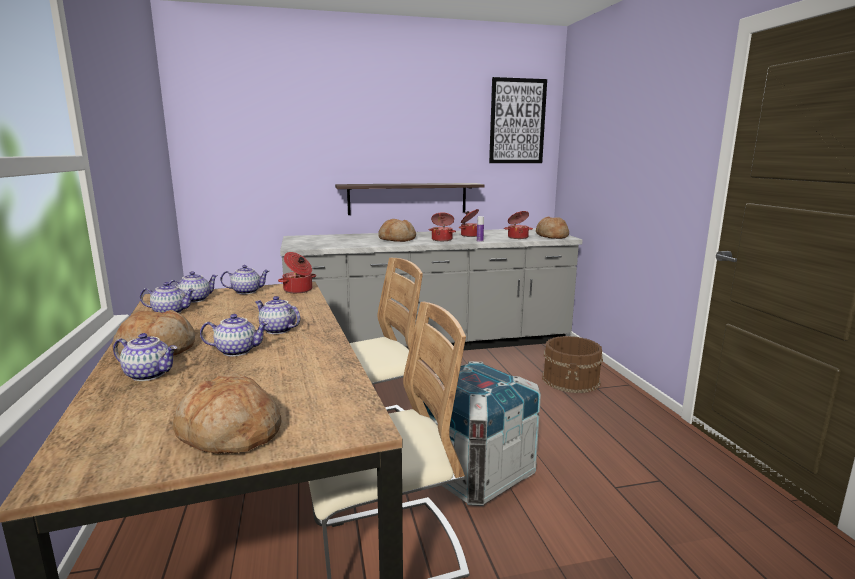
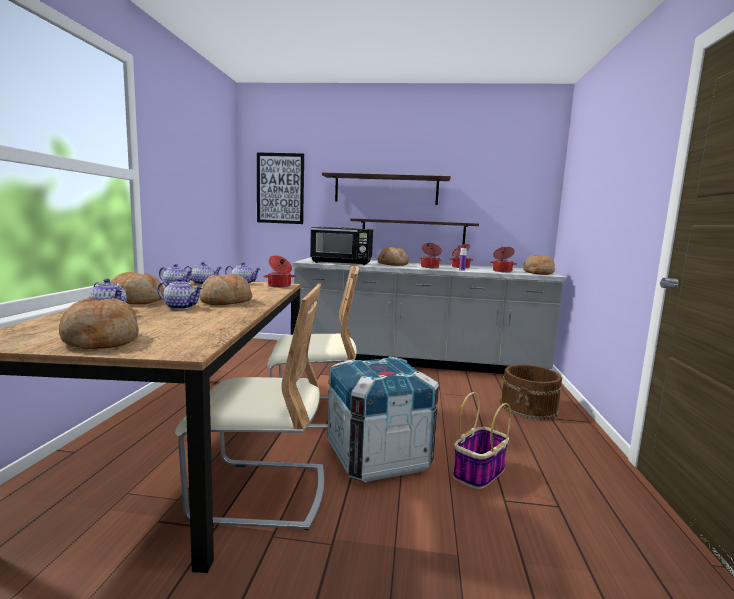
camera: 20 degrees right, 5 degrees down
teapot [255,296,300,334] -> bread [199,274,252,305]
picture [489,77,547,163] -> picture moved to [257,152,304,224]
none -> black microwave [310,227,373,265]
none -> shelf [322,173,451,205]
none -> basket [453,392,511,489]

